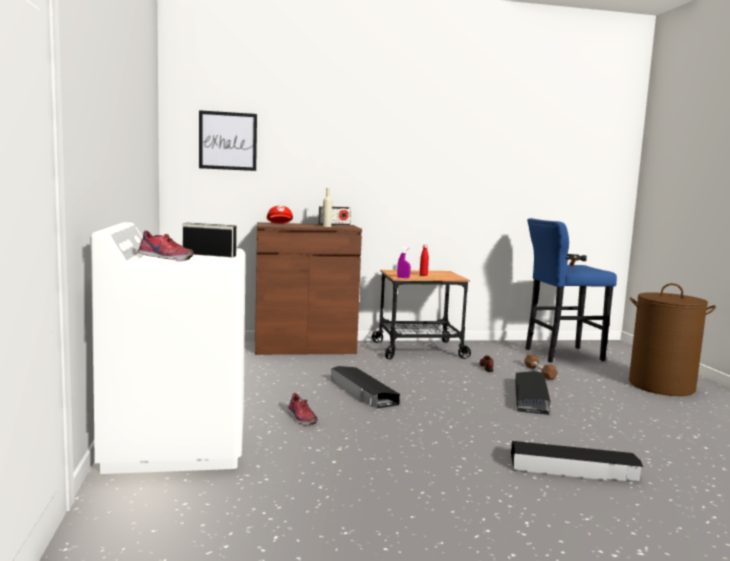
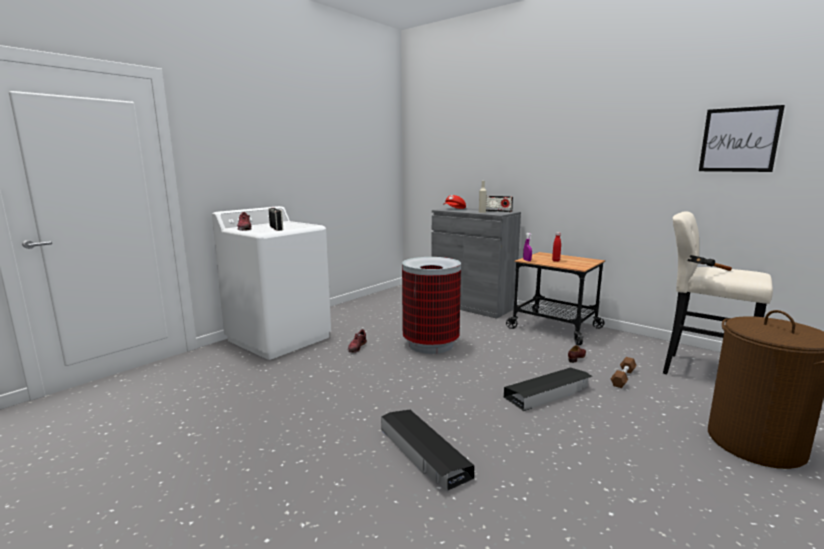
camera: 50 degrees right, 5 degrees up
picture [199,110,257,171] -> picture moved to [699,105,785,172]
brown cabinet [255,222,362,355] -> grey cabinet [431,207,521,319]
black storage box [331,366,400,409] -> trash can [402,257,461,354]
blue stool [525,218,617,363] -> beige stool [663,211,773,374]

